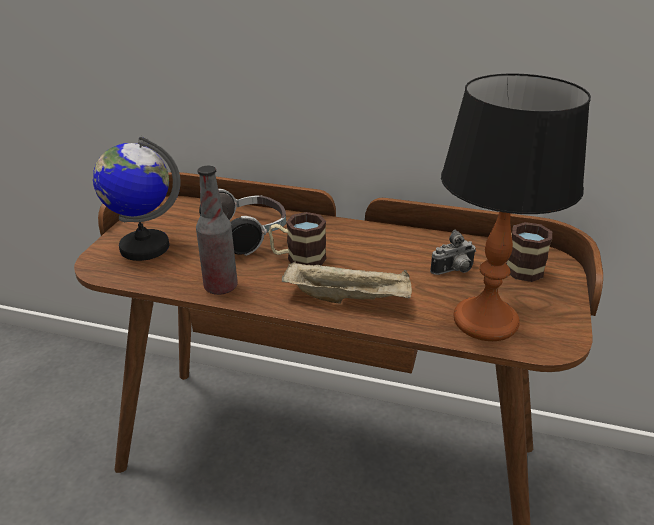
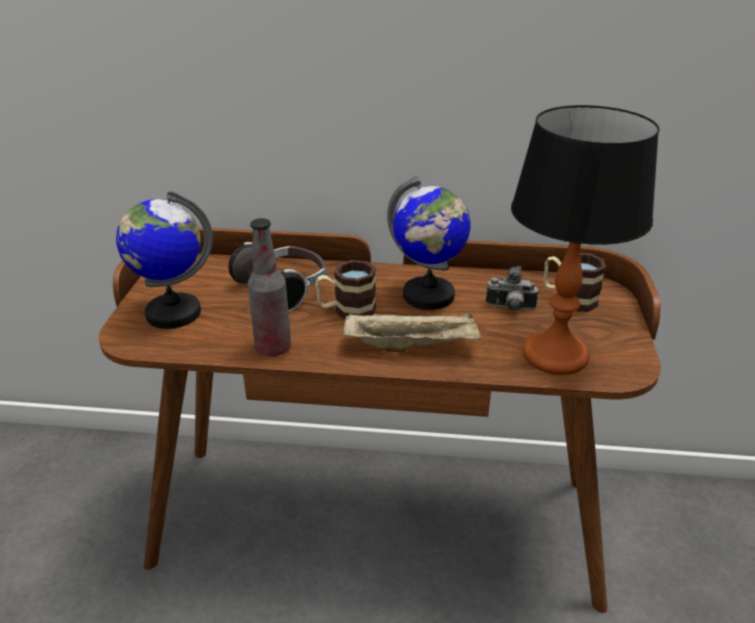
camera: 10 degrees left, 0 degrees up
camera [430,230,476,275] -> camera turned 45 degrees clockwise [486,266,539,311]
none -> globe [387,175,471,310]

